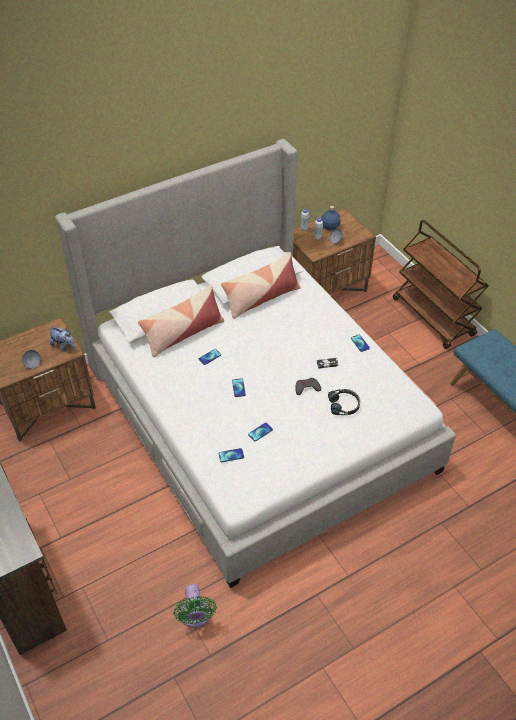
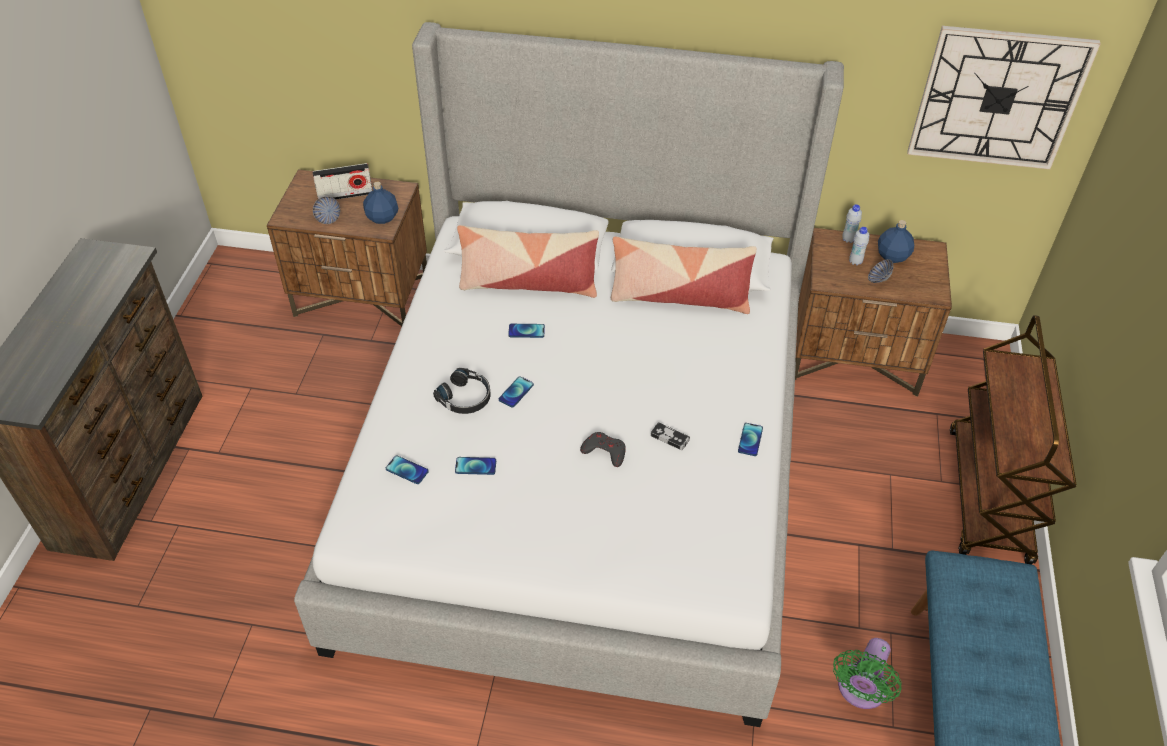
camera: 40 degrees right, 0 degrees up
plush toy [49,327,76,351] -> blue bottle [363,182,398,224]
green fan [173,584,217,628] -> green fan moved to [833,638,902,709]
black headphones [328,389,360,415] -> black headphones moved to [433,368,491,414]
none -> radio [312,163,373,200]
none -> wall clock [907,26,1101,169]

